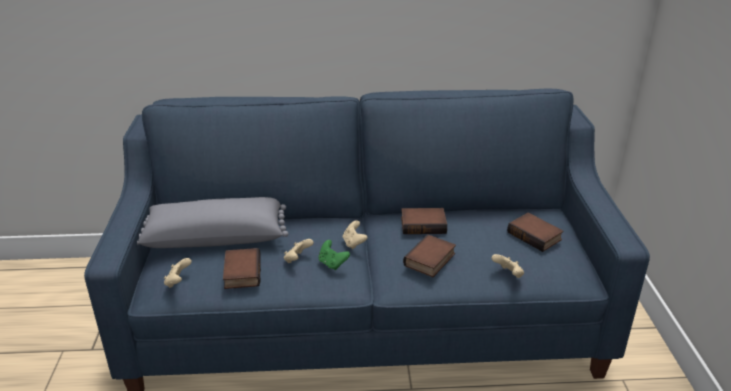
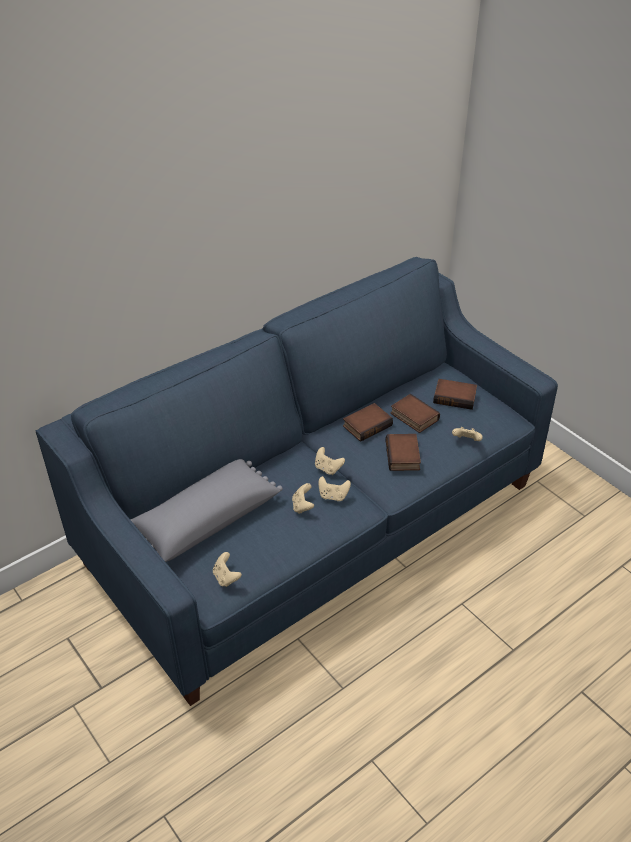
camera: 35 degrees left, 10 degrees up
book [223,248,261,289] -> book moved to [391,394,440,433]
green game controller [319,240,350,270] -> beige game controller [319,476,351,501]

